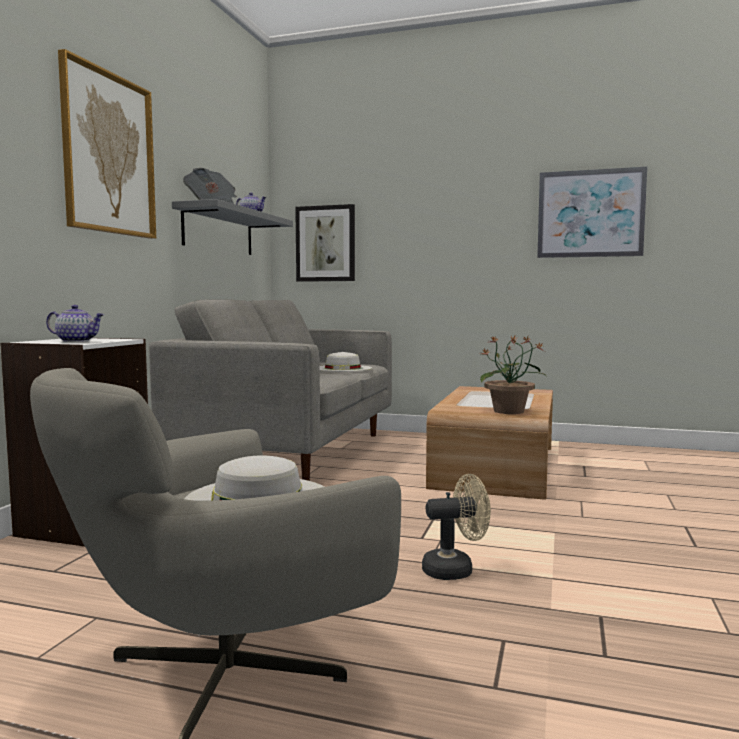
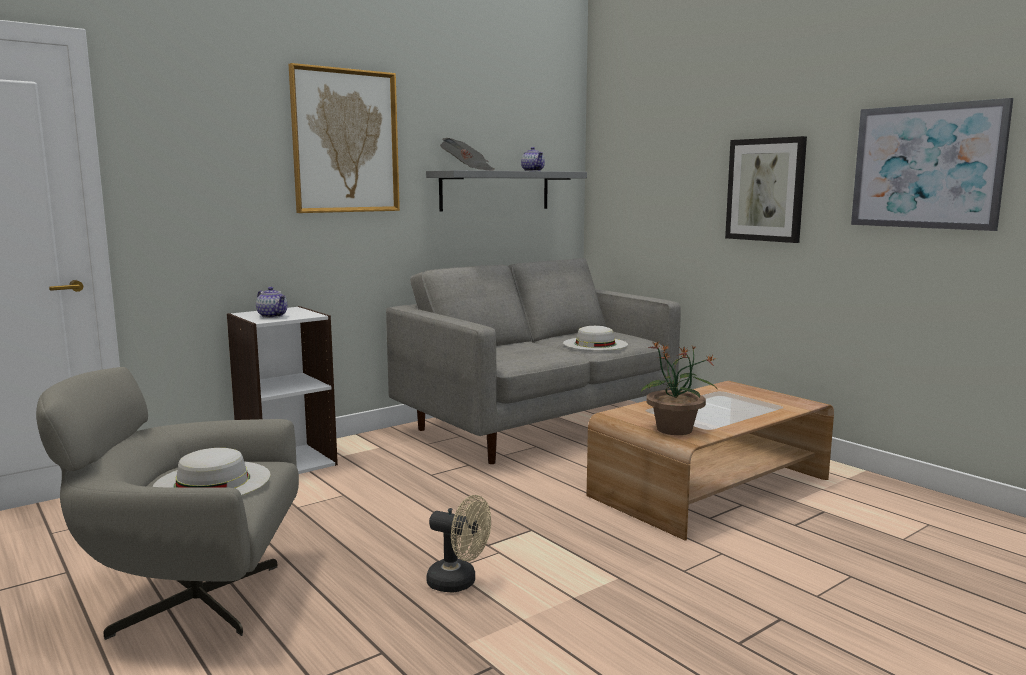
camera: 35 degrees right, 5 degrees up
picture [295,204,355,282] -> picture moved to [725,136,807,243]

